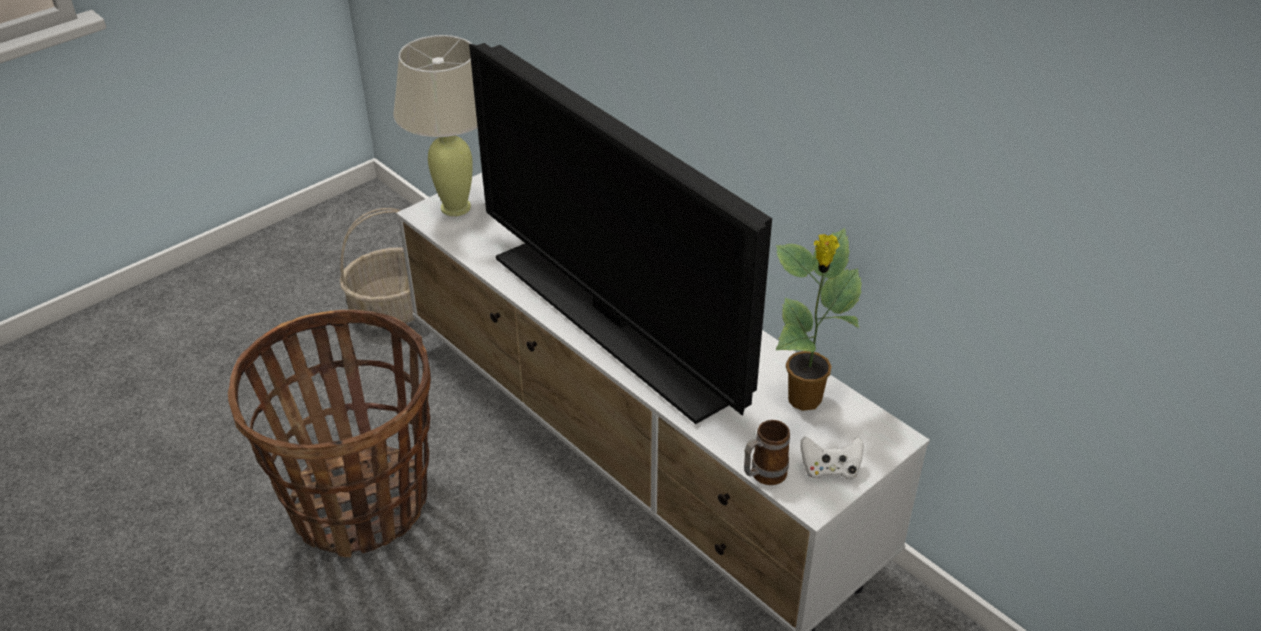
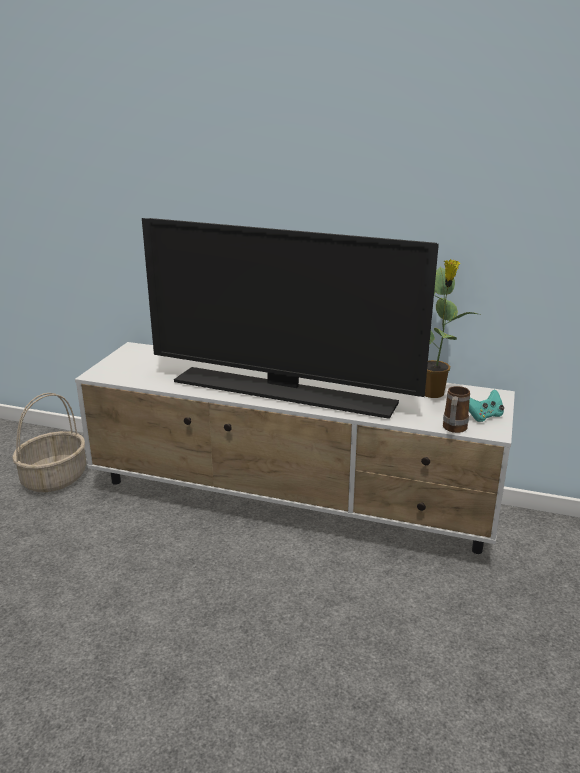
camera: 30 degrees left, 15 degrees down
basket [228,310,431,558] -> none
beige table lamp [393,35,478,216] -> none
white game controller [801,436,864,480] -> turquoise game controller [469,389,504,422]

